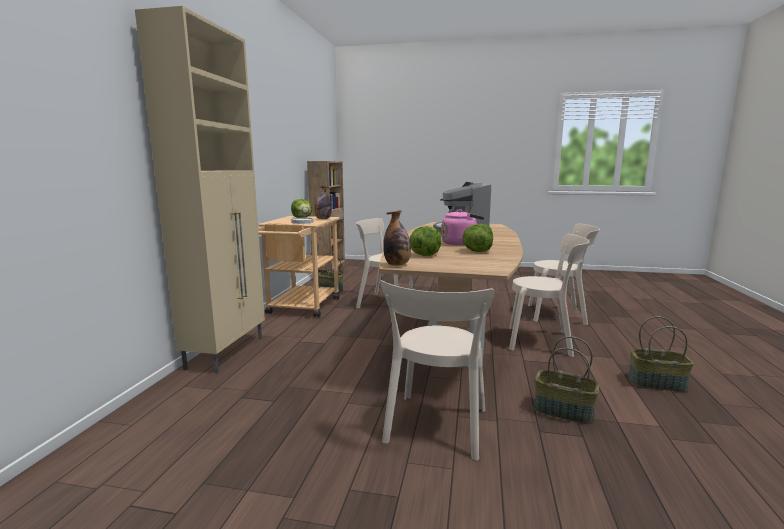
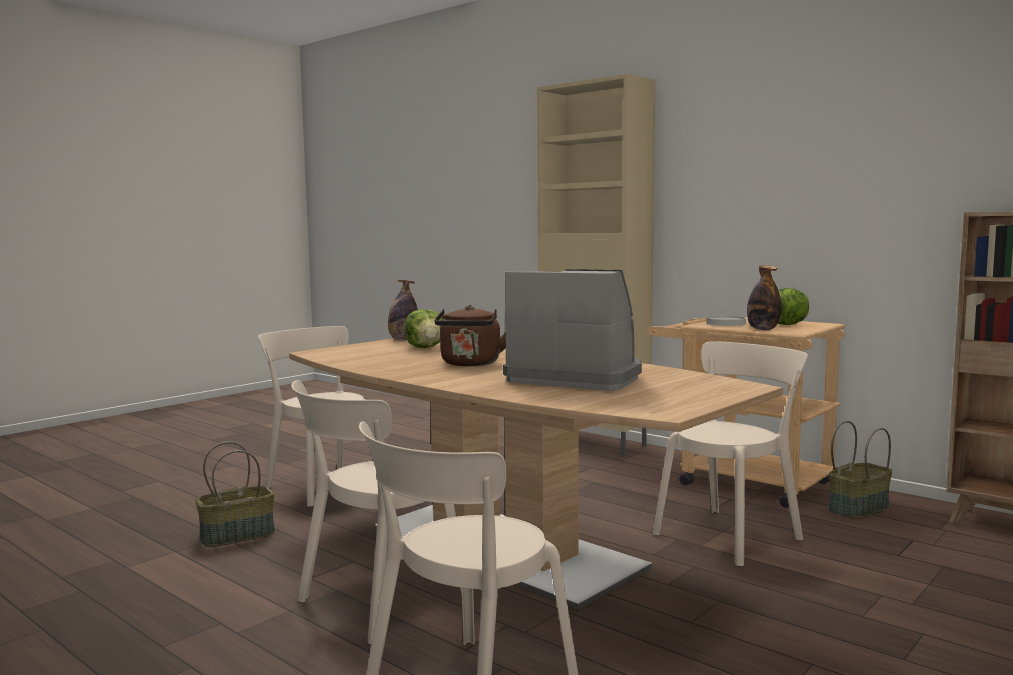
camera: 120 degrees right, 5 degrees down
pink kettle [441,209,484,245] -> brown kettle [435,305,506,366]
lettuce [462,224,493,252] -> none
basket [628,316,694,392] -> none

